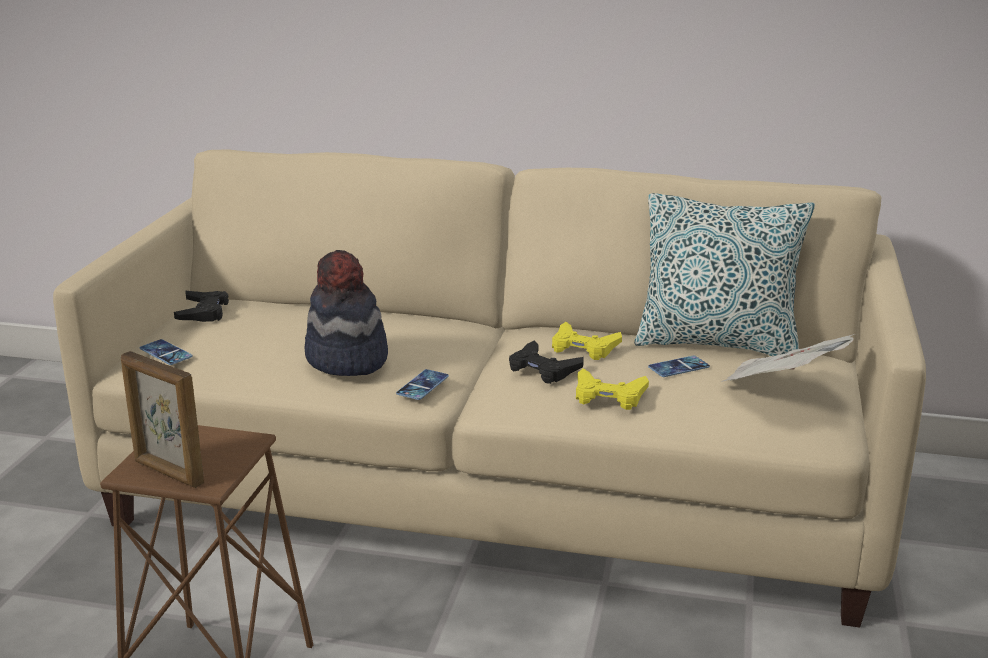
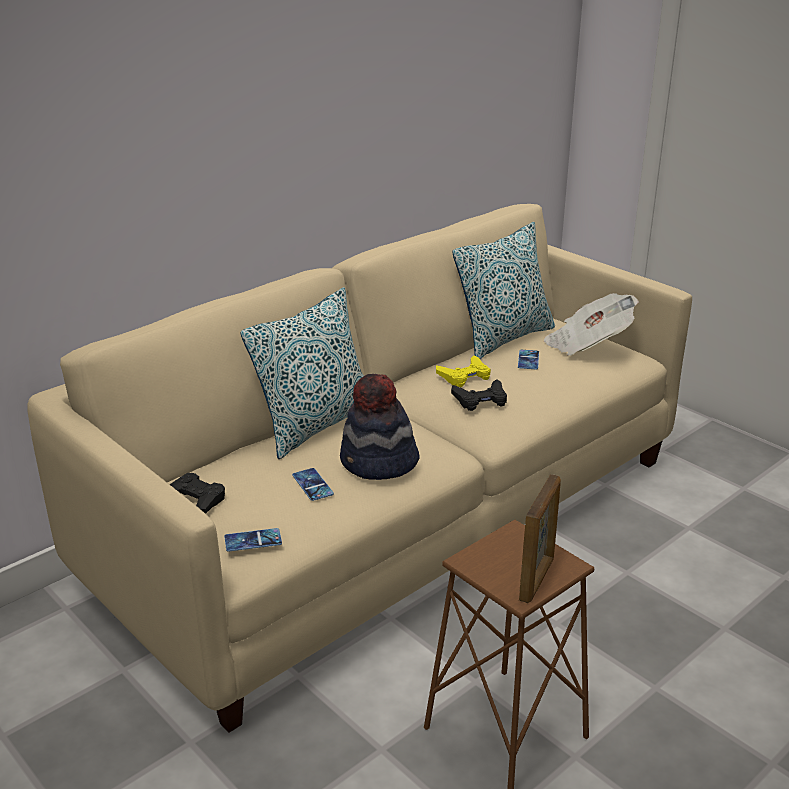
camera: 55 degrees left, 5 degrees up
picture frame [121,351,204,488] -> picture frame turned 45 degrees counterclockwise [519,474,561,603]
phone [396,369,449,400] -> phone moved to [292,468,334,501]
yellow game controller [576,369,649,410] -> none
none -> pillow [241,287,364,459]

